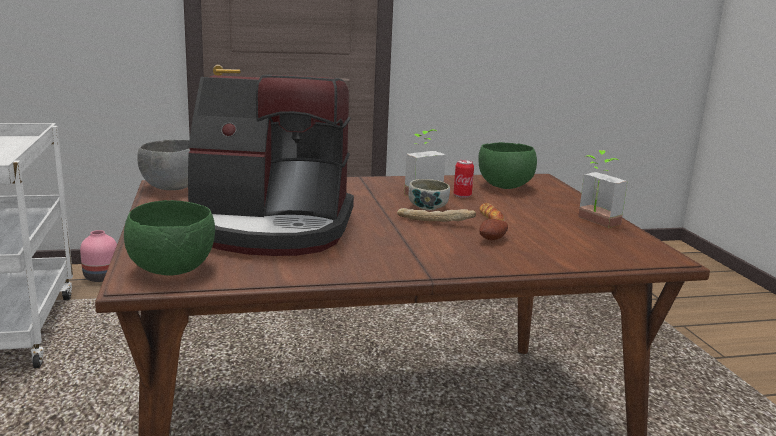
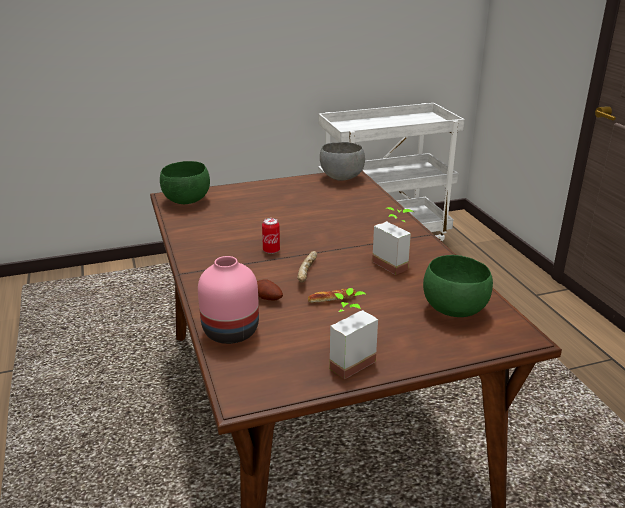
camera: 85 degrees right, 10 degrees up
pink vase [80,230,117,282] -> pink vase moved to [198,256,259,344]
coffee machine [188,74,354,256] -> none
bowl [409,179,450,210] -> none
can [454,160,474,198] -> can moved to [262,218,280,254]

